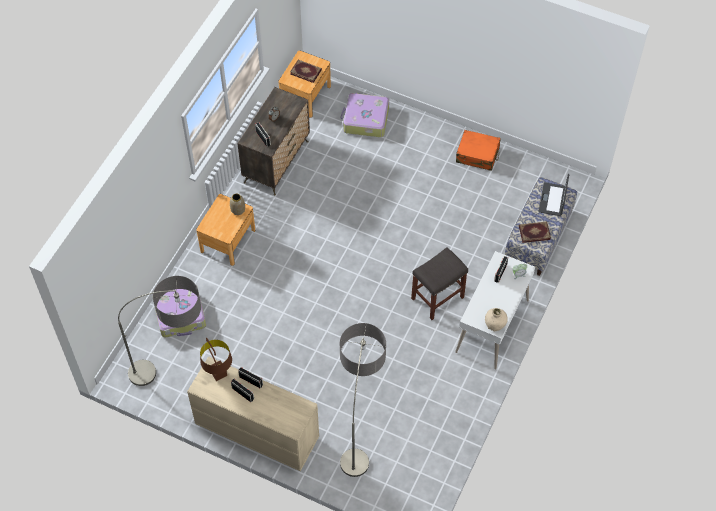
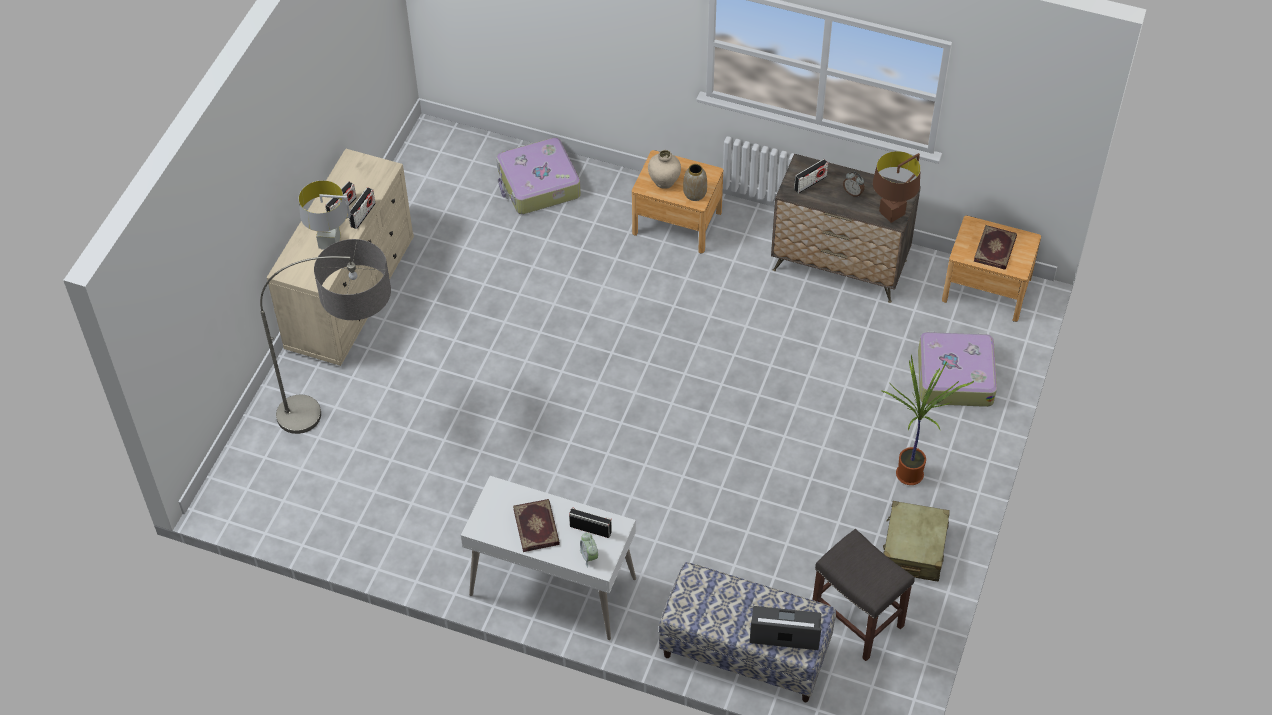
camera: 85 degrees right, 5 degrees down
floor lamp [118,276,201,386] -> none
brown table lamp [200,338,232,381] -> brown table lamp moved to [873,151,921,223]
grey stool [411,247,468,320] -> grey stool moved to [812,529,915,661]
orange suitcase [456,130,501,171] -> beige suitcase [883,501,950,582]
beige vase [485,308,508,331] -> beige vase moved to [648,150,681,189]
book [519,222,551,243] -> book moved to [513,499,560,552]
none -> grey table lamp [299,180,351,250]
none -> potted plant [882,355,974,485]

